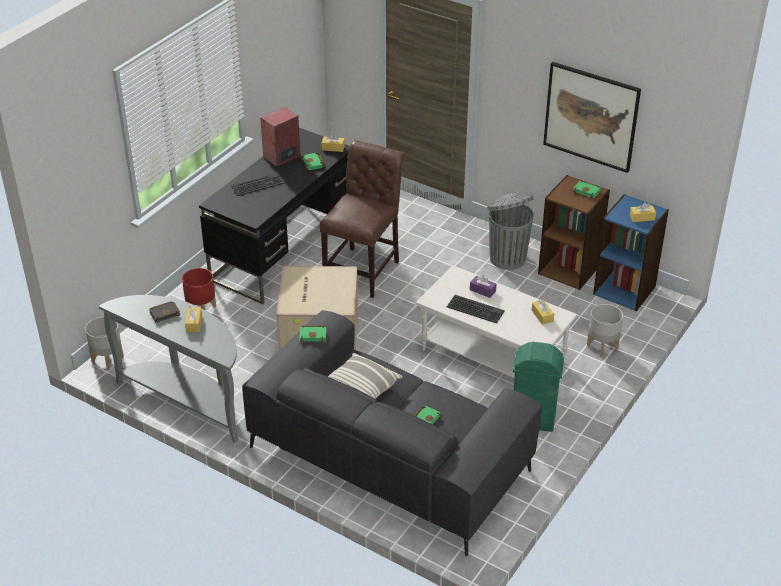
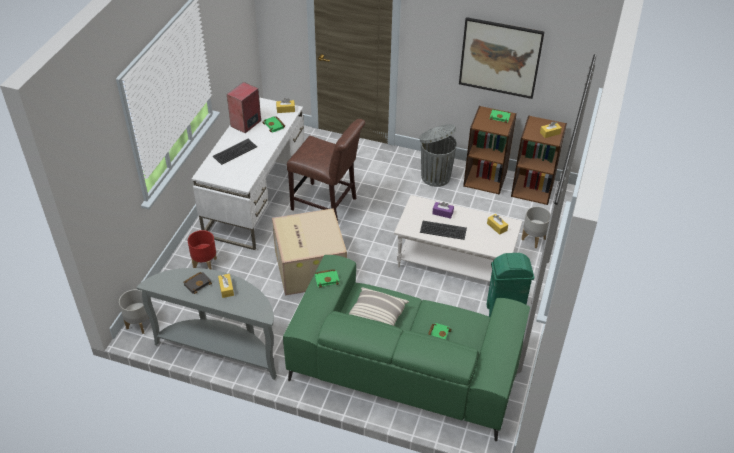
camera: 15 degrees left, 5 degrees up
black desk [199,128,350,304] -> white desk [192,97,305,250]
grey sofa [242,310,542,556] -> green sofa [283,255,530,441]
brown chair [320,140,404,298] -> brown chair turned 105 degrees clockwise [287,119,365,221]
blue bookcase [593,194,669,311] -> brown bookcase [511,115,567,205]

